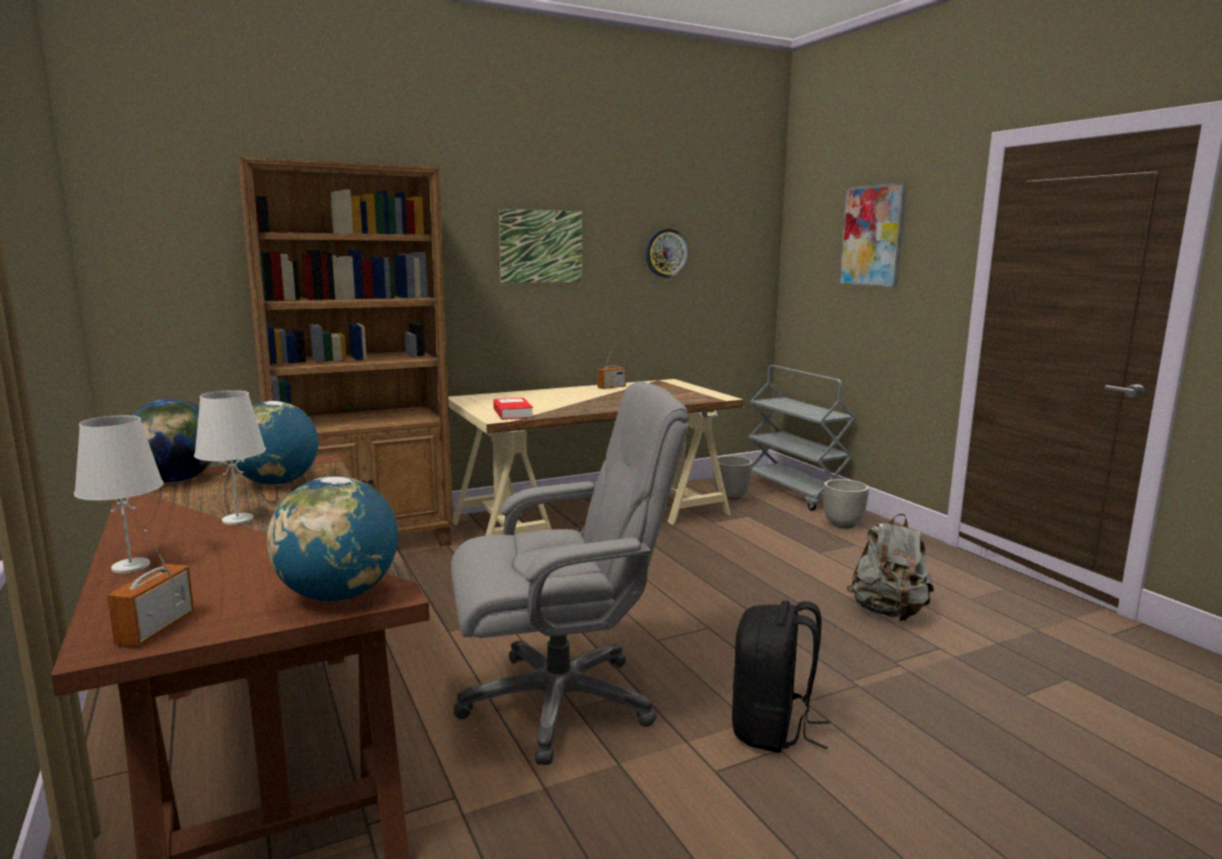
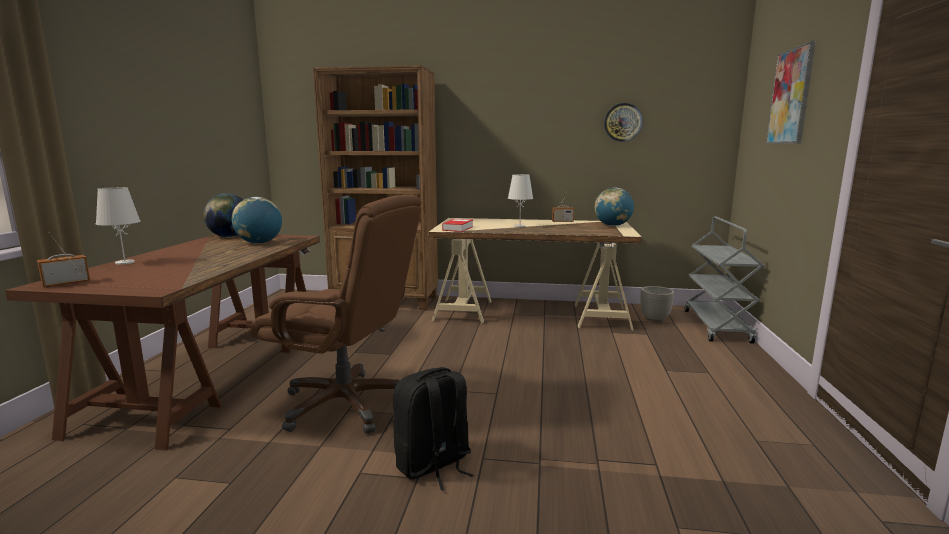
camera: 35 degrees right, 0 degrees up
white table lamp [194,390,266,525] -> white table lamp moved to [508,174,533,227]
globe [267,477,398,601] -> globe moved to [595,188,634,226]
grey office chair [451,381,689,765] -> brown office chair [251,195,422,434]
picture [499,209,582,283] -> none
planter [824,479,869,529] -> none
grey backpack [847,514,934,621] -> none

